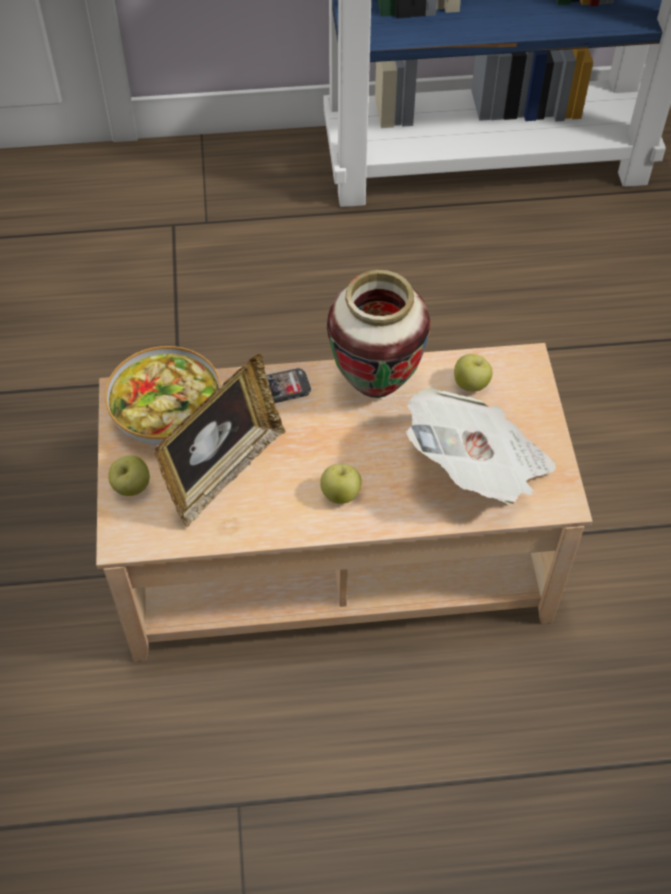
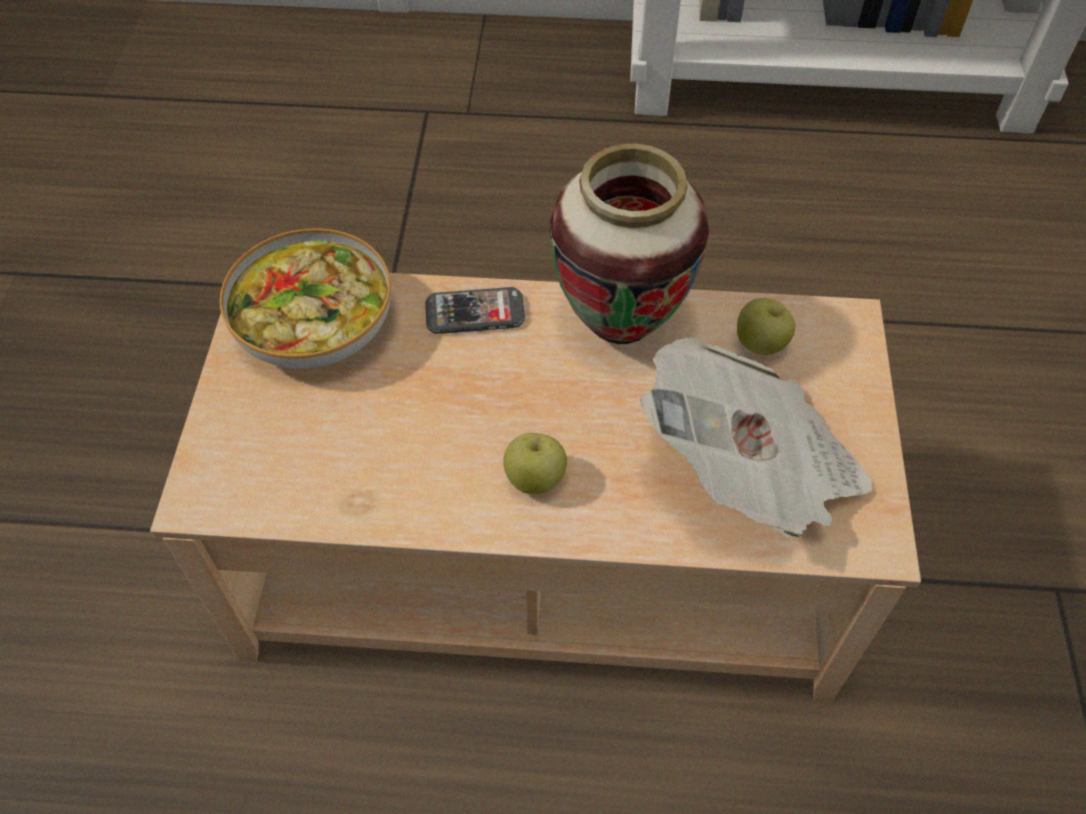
camera: 10 degrees right, 0 degrees up
apple [108,455,150,496] -> none
picture frame [155,354,286,527] -> none

